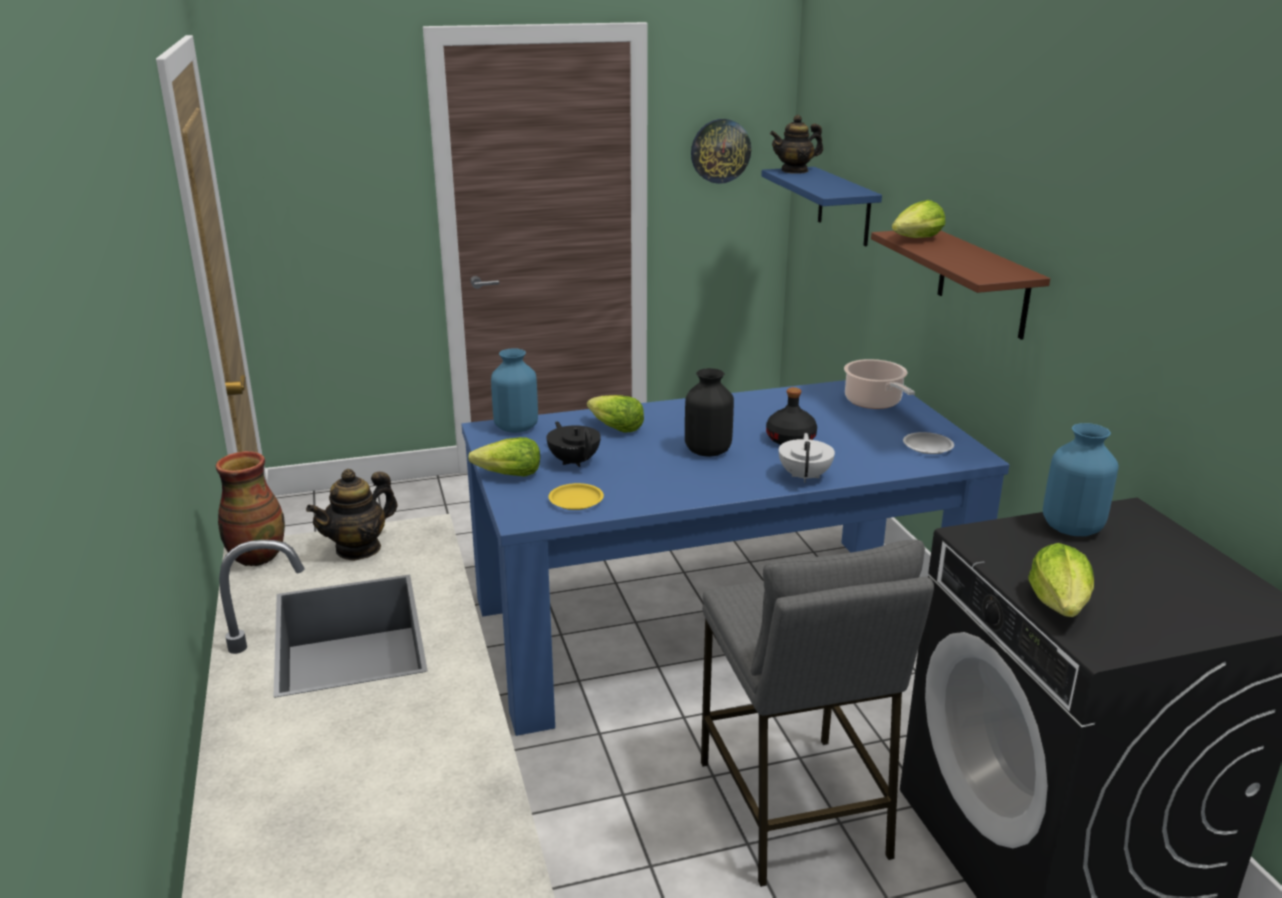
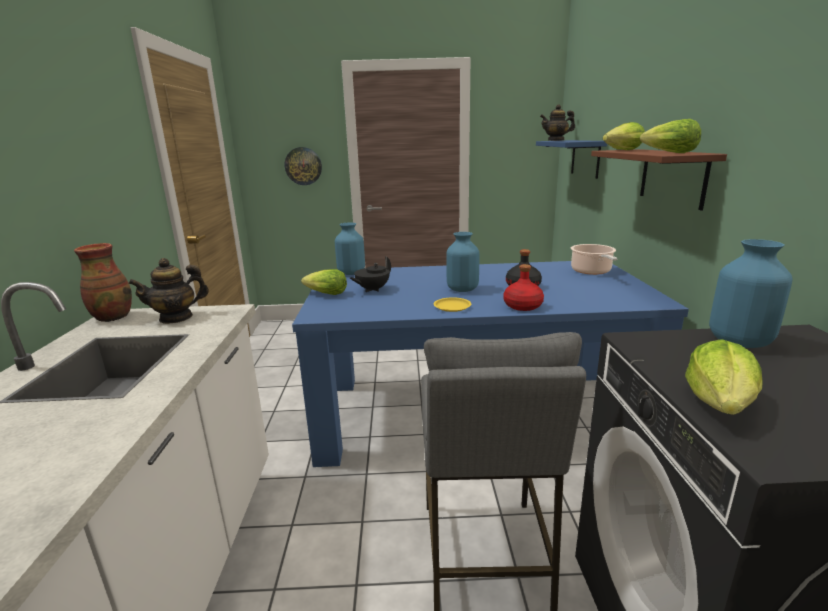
camera: 15 degrees right, 5 degrees down
black teapot [546,421,601,467] -> black teapot turned 120 degrees counterclockwise [350,256,391,292]
yellow plate [548,483,604,510] -> yellow plate moved to [433,297,471,312]
lettuce [587,395,644,433] -> lettuce moved to [640,119,701,153]
black vase [685,368,734,457] -> blue vase [446,232,479,292]
wall clock [691,119,751,184] -> wall clock moved to [285,147,322,185]
white teapot [779,433,835,483] -> red bottle [503,264,544,311]
white plate [903,432,954,454] -> none

